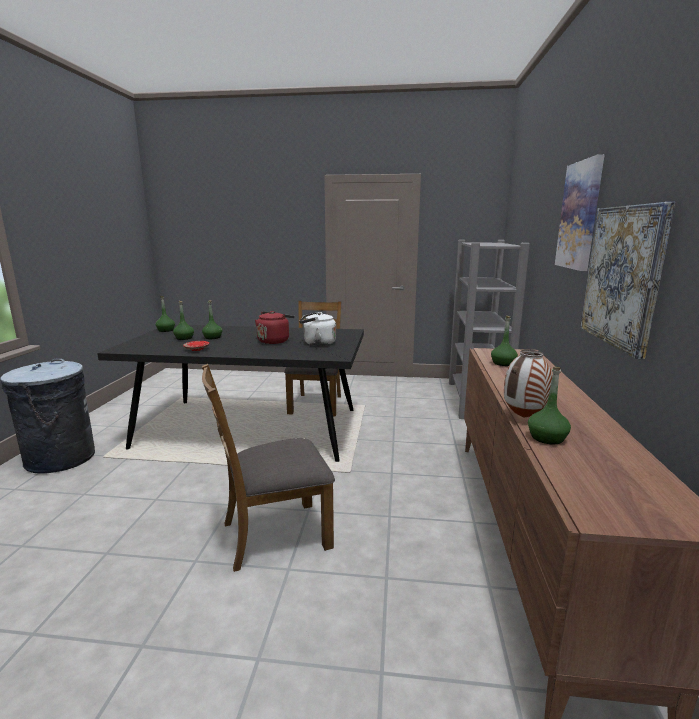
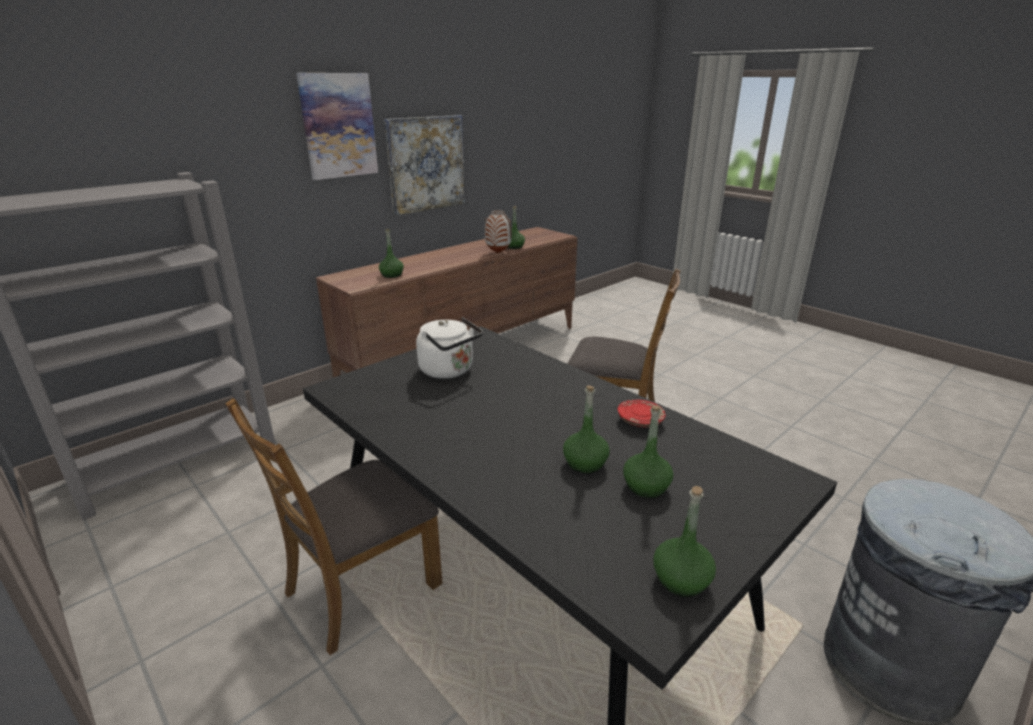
camera: 140 degrees left, 10 degrees up
red kettle [255,311,294,344] -> none

